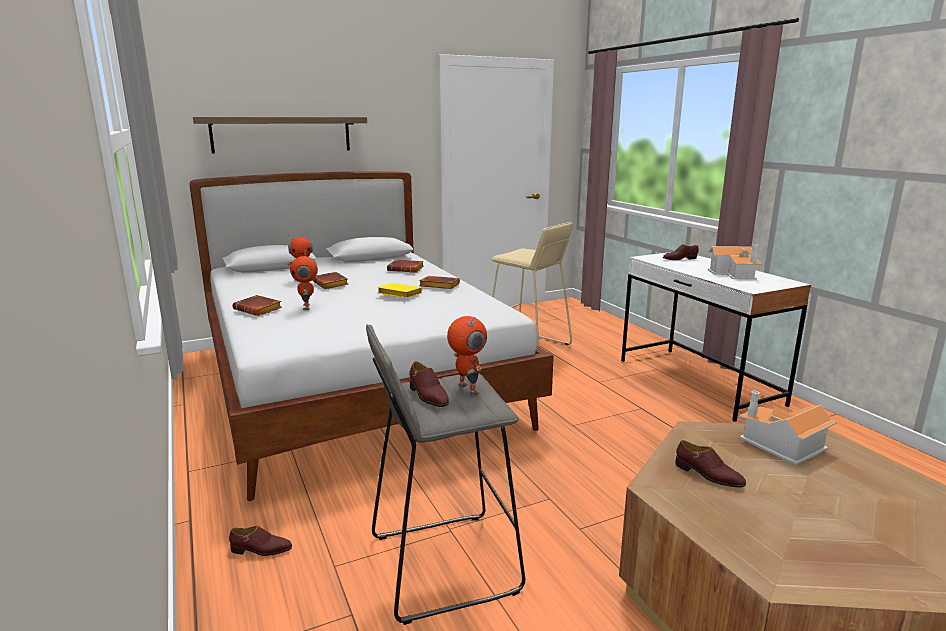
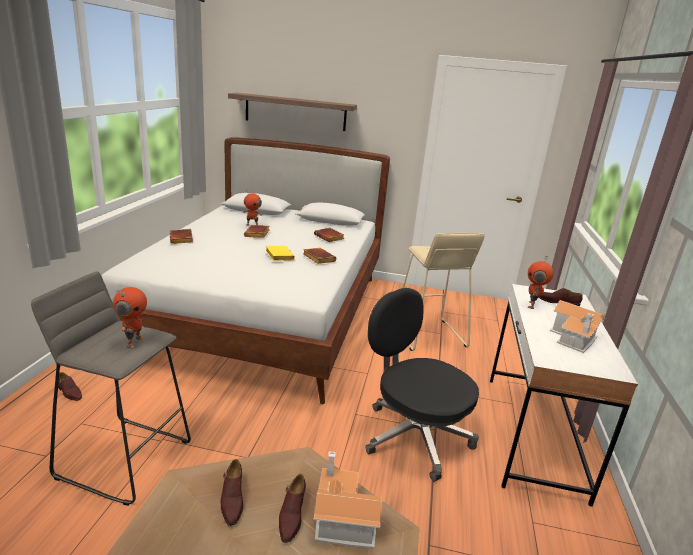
camera: 35 degrees right, 5 degrees up
toy robot [290,250,318,310] -> toy robot moved to [528,256,554,309]
brown shoe [409,361,449,407] -> brown shoe moved to [279,474,306,543]
none -> black office chair [366,288,479,482]

